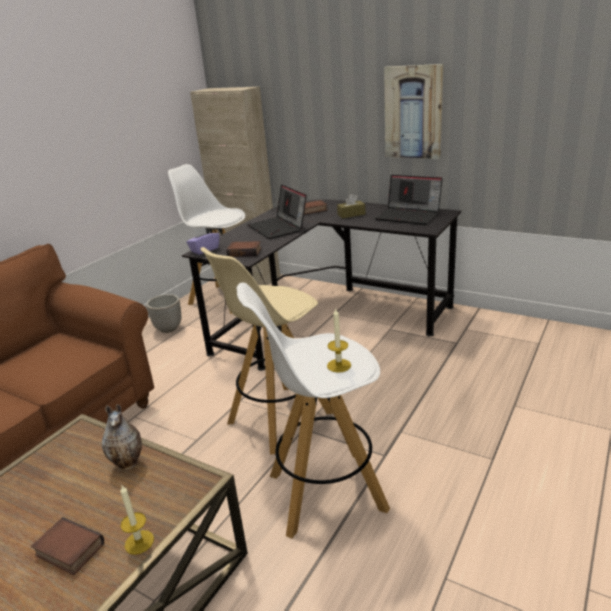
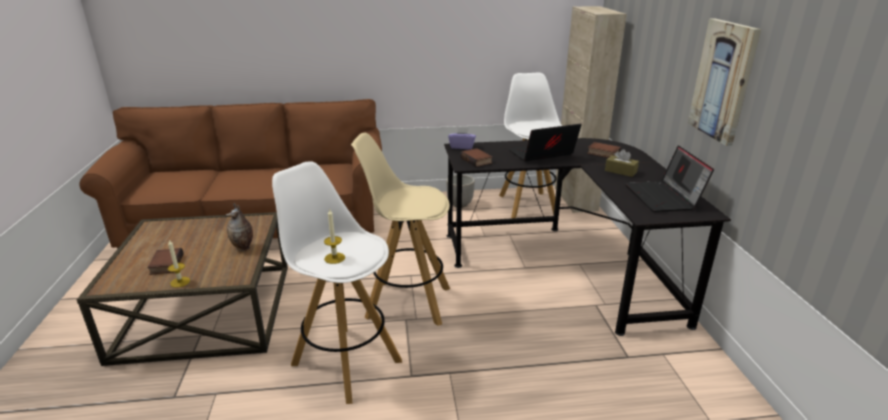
camera: 50 degrees right, 0 degrees up
laptop [247,184,307,239] -> laptop turned 45 degrees clockwise [509,124,581,161]

